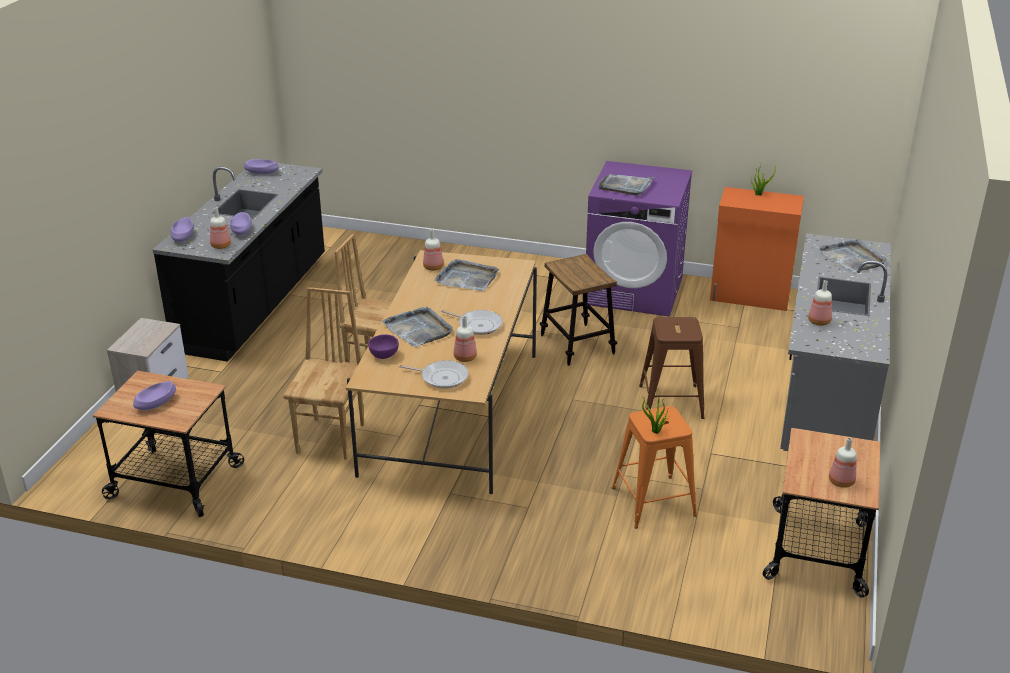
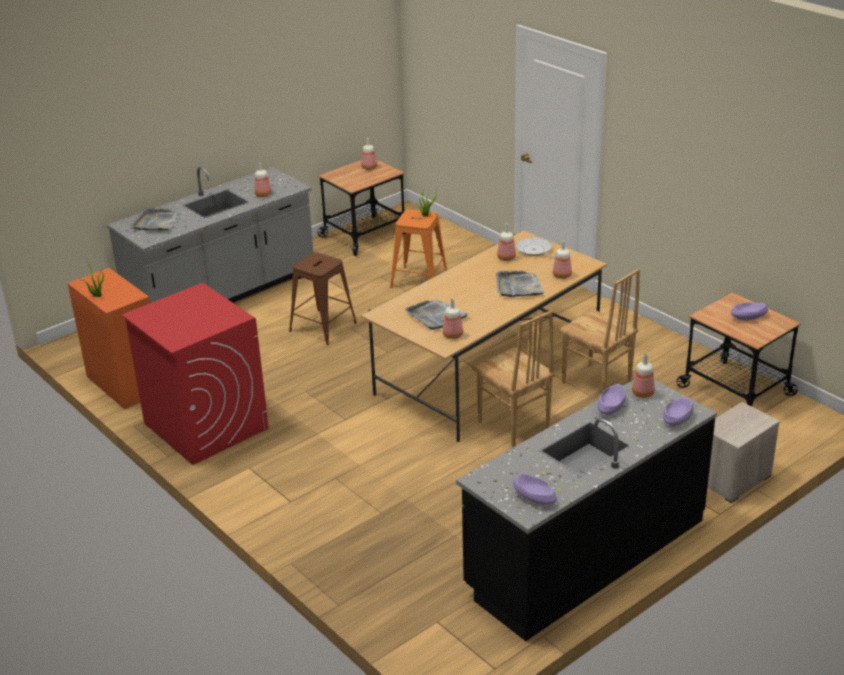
camera: 145 degrees left, 0 degrees up
brown chair [283,287,364,460] -> brown chair turned 90 degrees counterclockwise [558,268,640,394]
purple bowl [368,334,399,359] -> bottle [553,240,572,279]
frying pan [441,310,503,335] -> none
stool [540,254,617,366] -> none
purple washing machine [586,161,692,317] -> red washing machine [122,283,269,465]
grey tray [597,174,654,196] -> none

